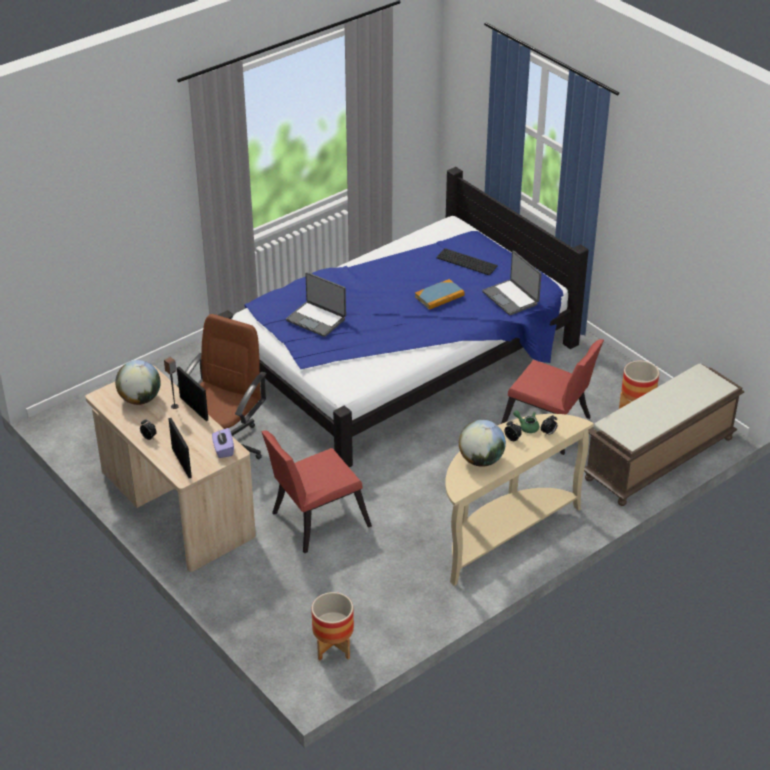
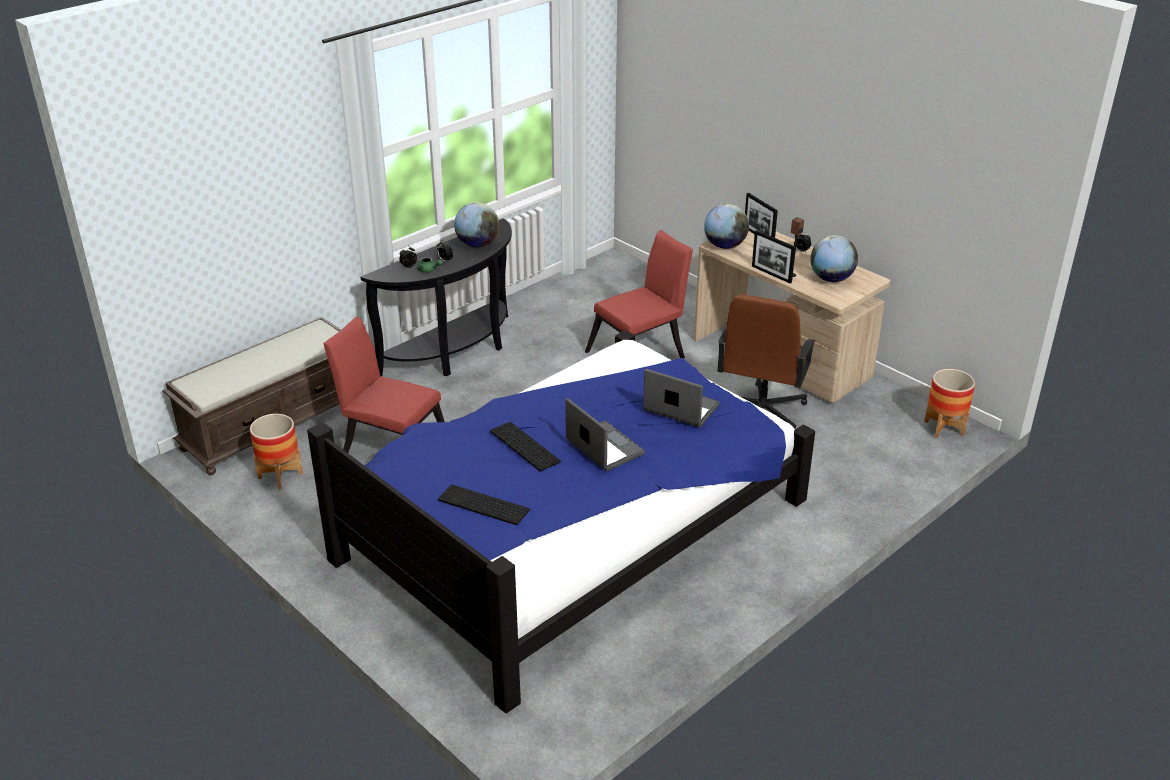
camera: 175 degrees right, 5 degrees down
purple tissue box [212,428,234,458] -> globe [704,204,749,249]
planter [311,592,354,660] -> planter moved to [924,369,975,439]
book [415,279,465,310] -> keyboard [490,422,561,472]
beige console table [445,414,594,586] -> black console table [360,218,512,376]
laptop [482,251,541,316] -> laptop moved to [565,398,645,471]

